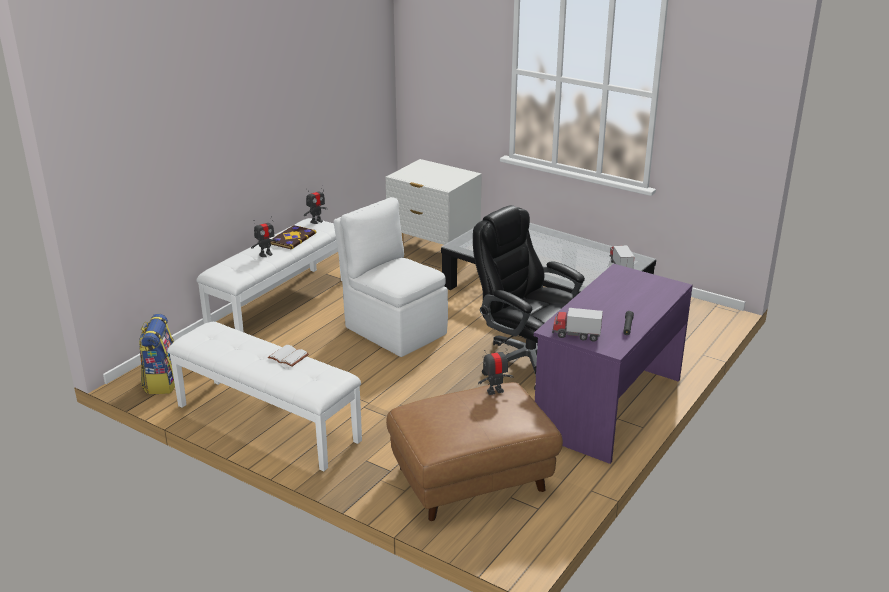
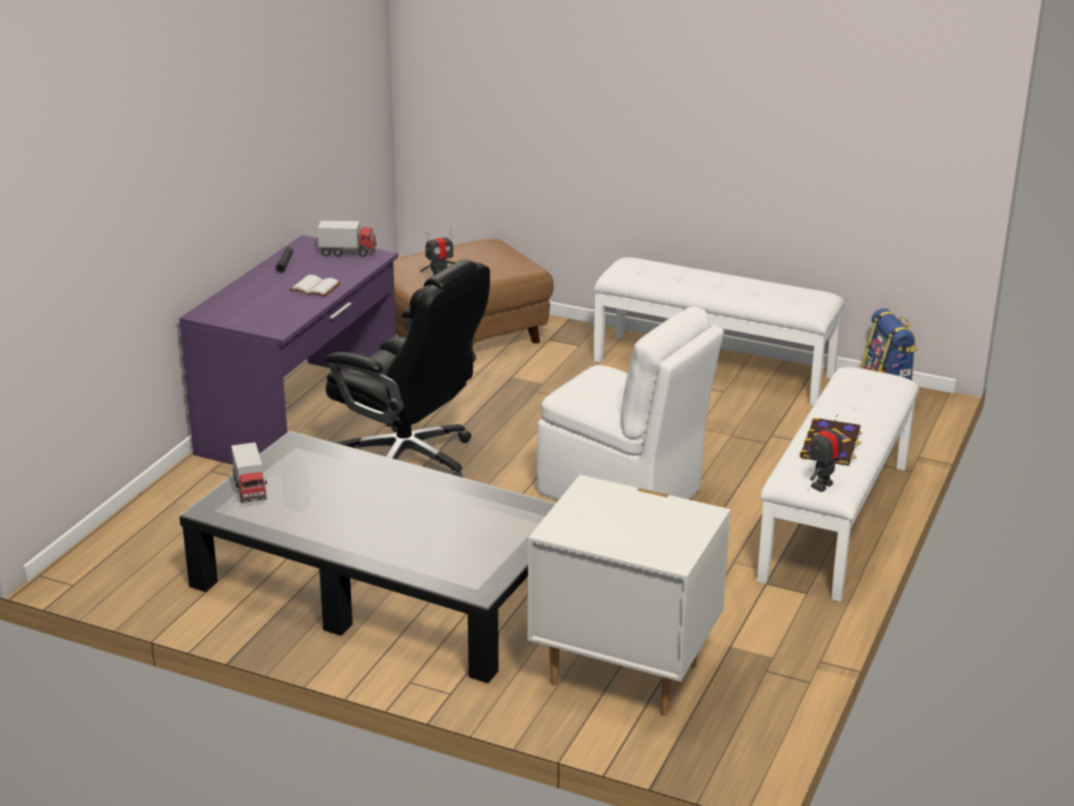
camera: 170 degrees right, 0 degrees up
toy robot [251,216,278,257] -> none
white book [267,345,309,367] -> white book moved to [289,275,341,297]

